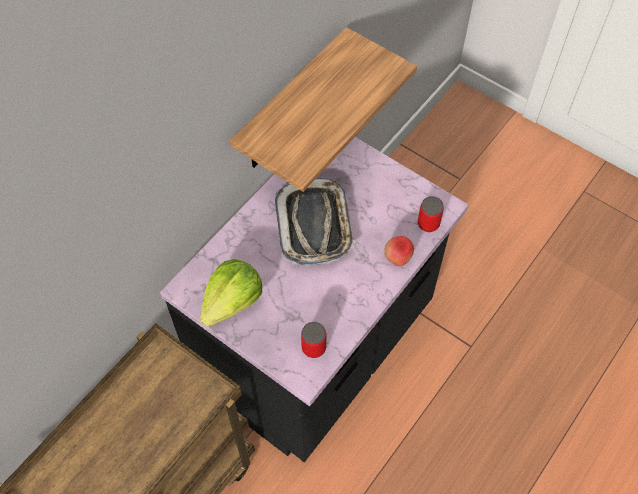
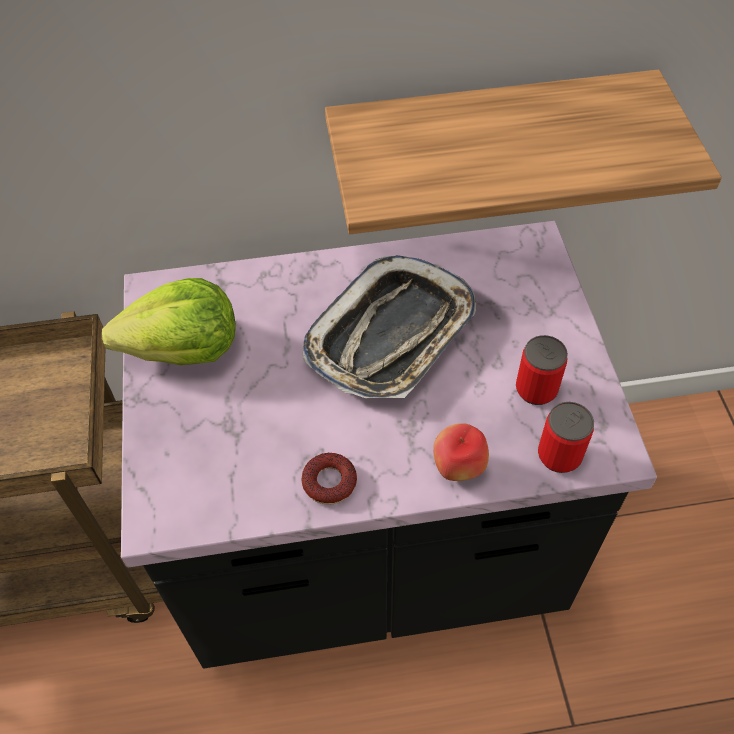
camera: 45 degrees right, 5 degrees down
can [301,322,326,358] -> can moved to [516,335,568,405]
none -> donut [301,453,357,505]

